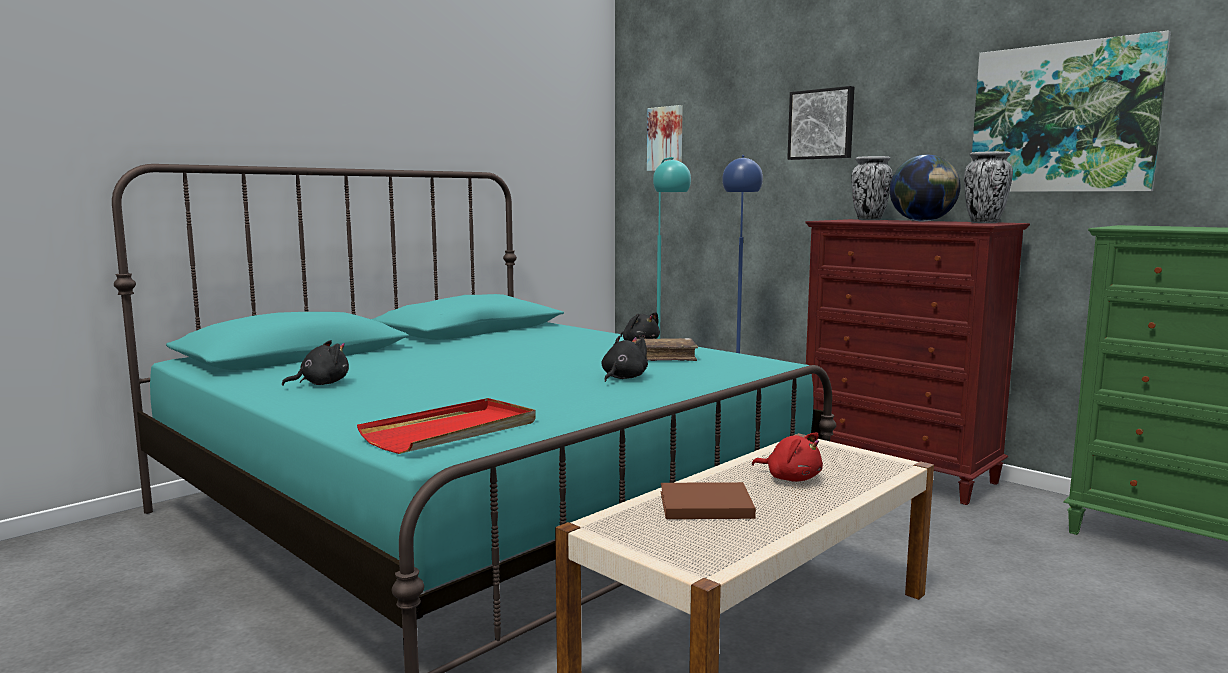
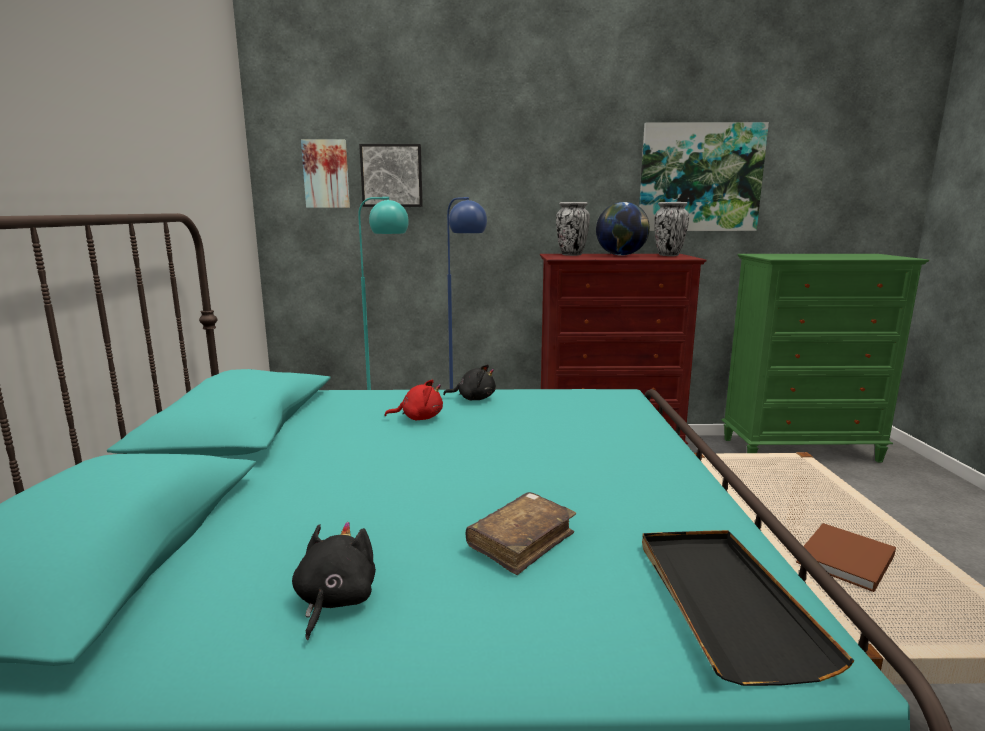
camera: 45 degrees left, 5 degrees up
red tray [357,398,536,454] -> black tray [642,530,854,686]
black plush toy [602,336,648,382] -> none
brown book [636,338,698,361] -> brown book moved to [466,492,576,575]
red plush toy [752,432,823,482] -> red plush toy moved to [384,379,443,420]
picture [787,86,854,160] -> picture moved to [359,144,423,207]

